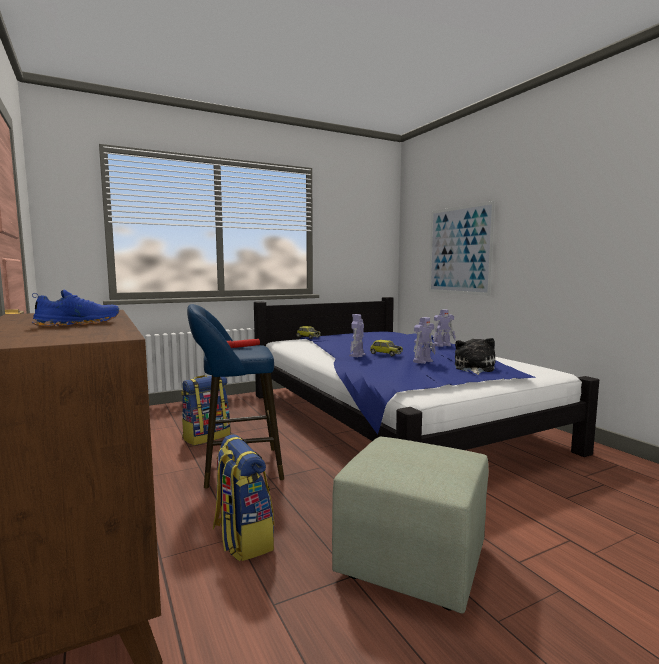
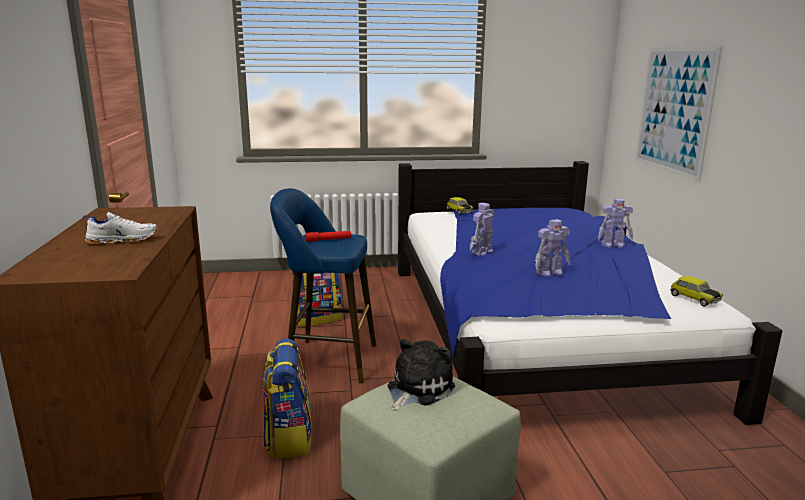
camera: 20 degrees right, 10 degrees up
blue shoe [32,290,119,327] -> white shoe [83,212,157,245]
toy car [370,340,403,356] -> toy car moved to [670,276,723,306]
plush toy [455,338,495,375] -> plush toy moved to [387,339,455,411]

